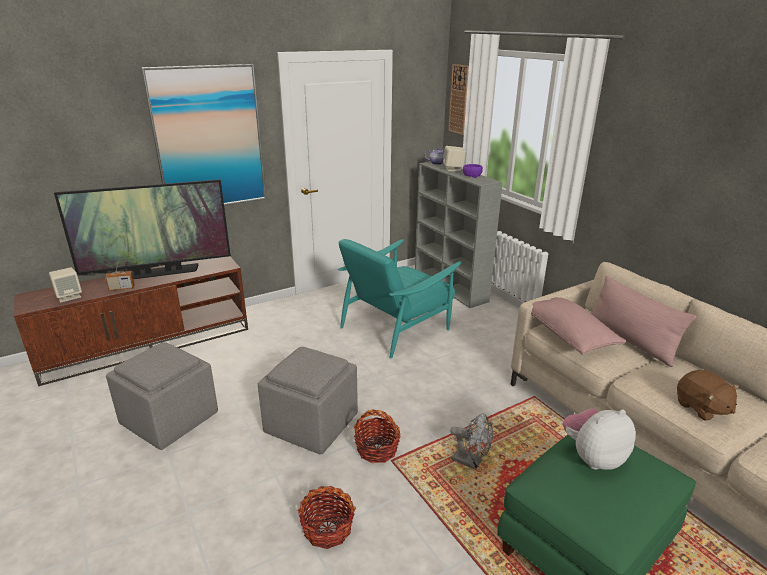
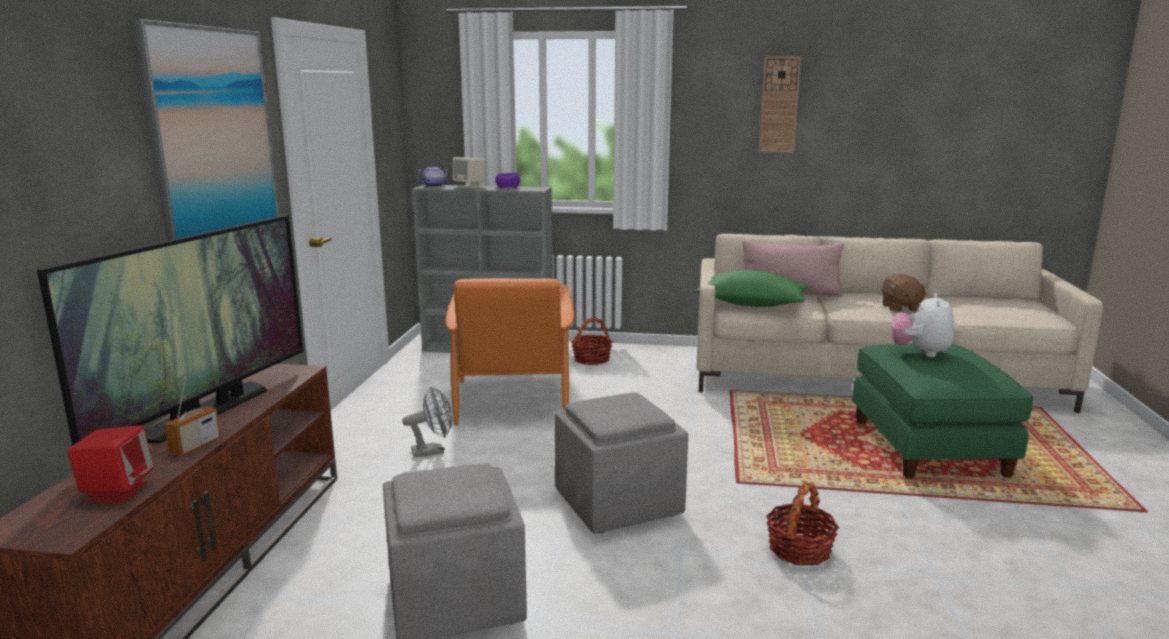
camera: 50 degrees left, 10 degrees down
beige speaker [49,267,82,303] -> red speaker [67,425,154,503]
turquoise armchair [338,239,461,359] -> orange armchair [446,278,574,425]
basket [354,409,401,463] -> basket moved to [571,318,613,365]
wall clock [448,64,469,135] -> wall clock moved to [759,56,801,152]
grey fan [450,413,493,470] -> grey fan moved to [402,387,452,457]
pink pillow [531,297,627,354] -> green pillow [695,270,808,307]
brown plush toy [677,370,739,421] -> brown plush toy turned 75 degrees clockwise [882,274,929,312]

